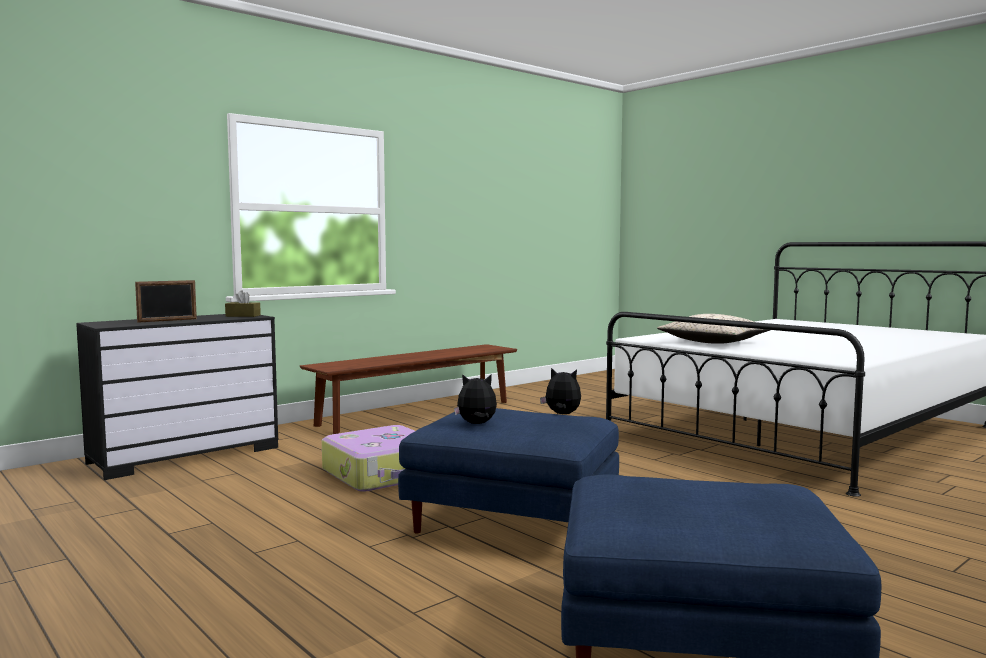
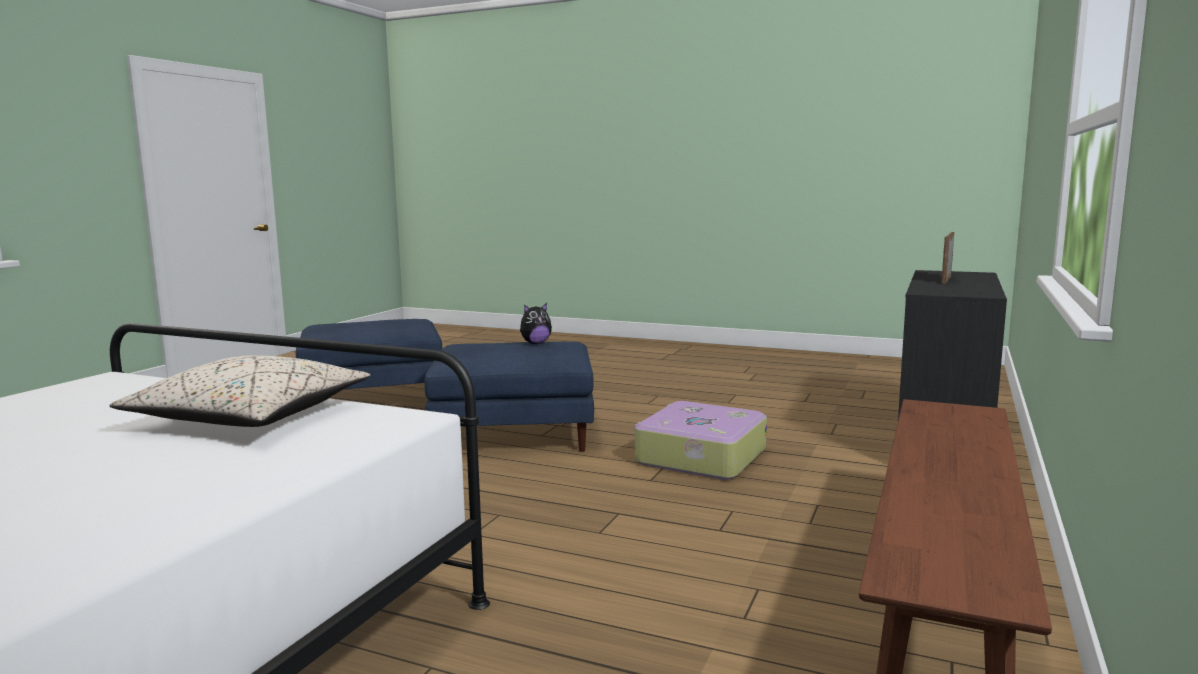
camera: 155 degrees right, 5 degrees up
brown tissue box [225,290,261,317] -> none
plush toy [540,368,581,414] -> none

